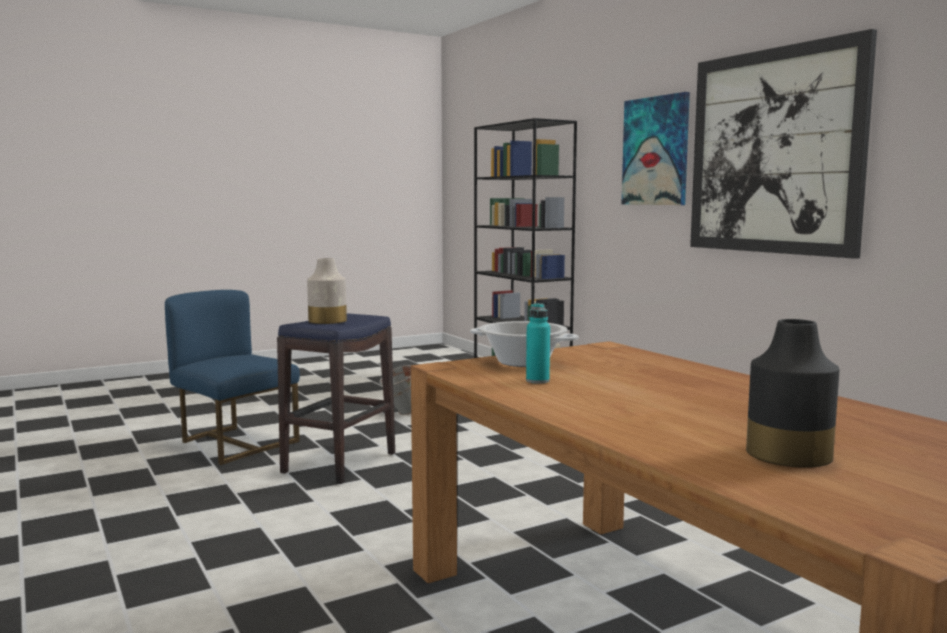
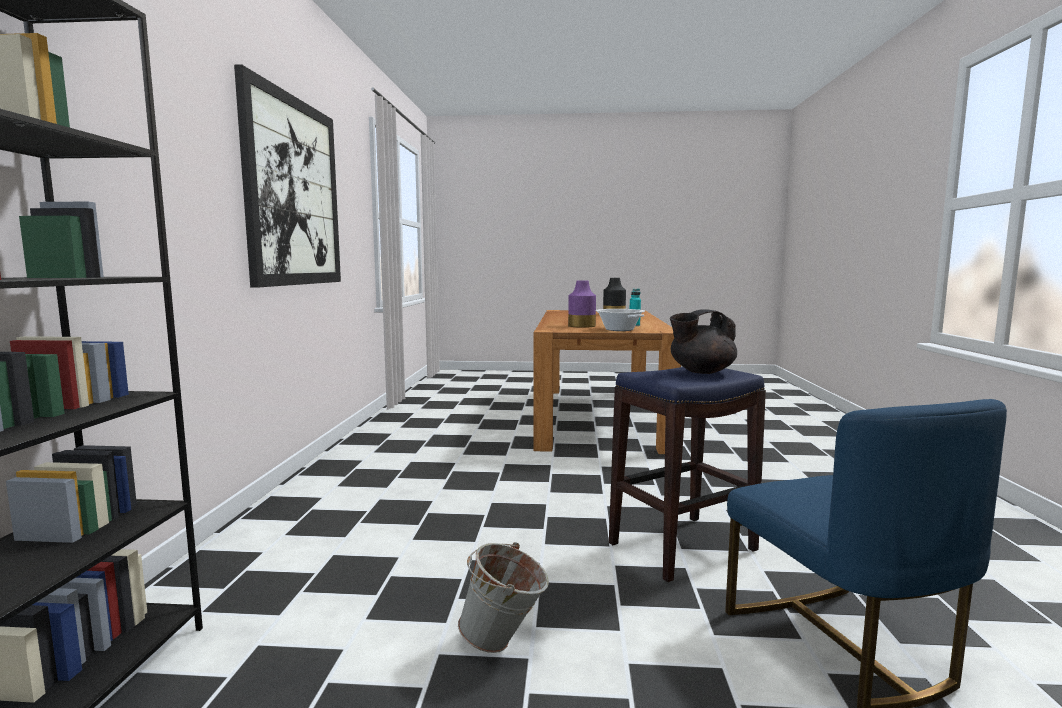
camera: 145 degrees left, 0 degrees up
beige vase [307,258,347,324] -> black teapot [670,309,737,374]
picture [622,92,690,205] -> none
none -> purple vase [568,280,596,328]

